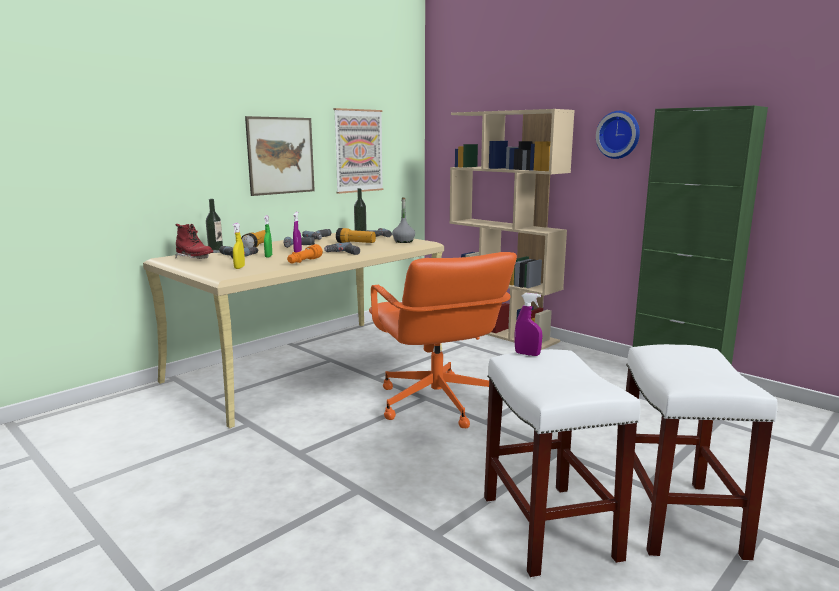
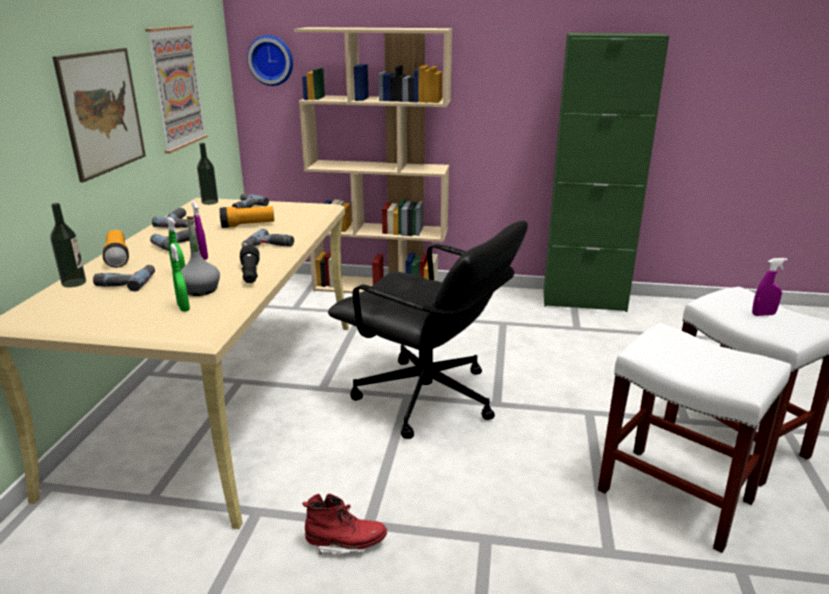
camera: 35 degrees left, 10 degrees up
red boot [175,224,213,259] -> red boot moved to [302,493,387,557]
yellow spray bottle [233,223,245,269] -> green spray bottle [170,244,190,312]
orange flashlight [287,244,323,263] -> black flashlight [240,245,260,283]
orange office chair [369,252,517,428] -> black office chair [328,221,528,439]
grey bottle [392,197,415,243] -> grey bottle moved to [181,216,220,296]
purple spray bottle [515,293,542,356] -> purple spray bottle moved to [752,258,788,316]
wall clock [596,111,640,159] -> wall clock moved to [247,35,293,86]

